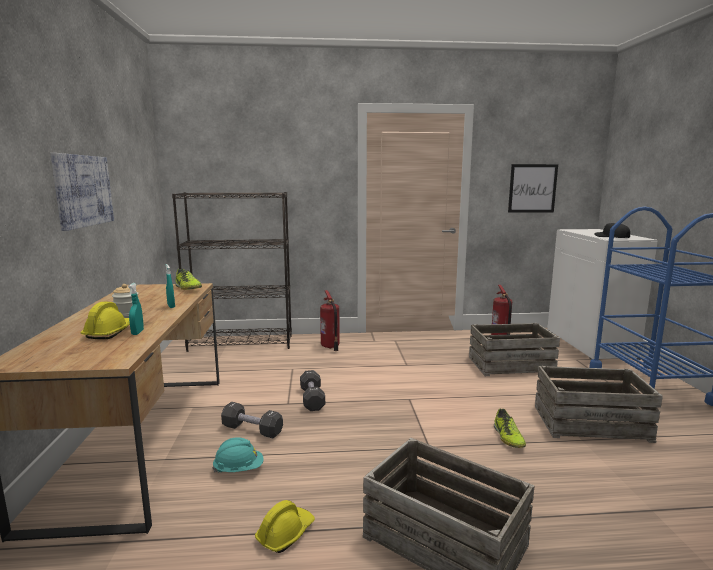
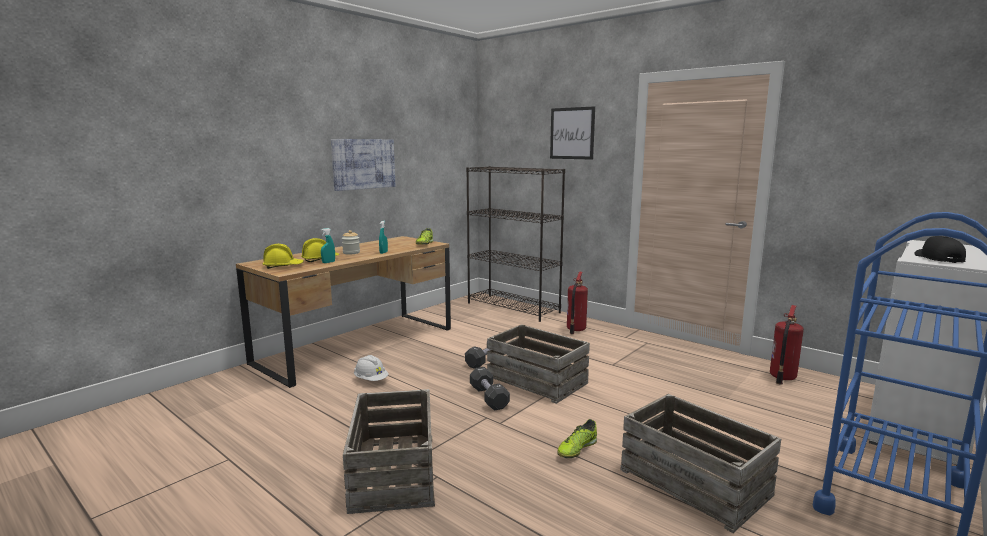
camera: 45 degrees right, 0 degrees up
turquoise hard hat [212,437,264,473] -> white hard hat [354,355,389,381]
black dumbbell [221,402,283,439] -> black dumbbell moved to [470,367,510,411]
yellow hard hat [255,500,315,553] -> yellow hard hat moved to [263,244,304,269]
crate [469,323,560,376] -> crate moved to [487,324,590,404]
picture [508,164,558,213] -> picture moved to [550,106,595,160]

